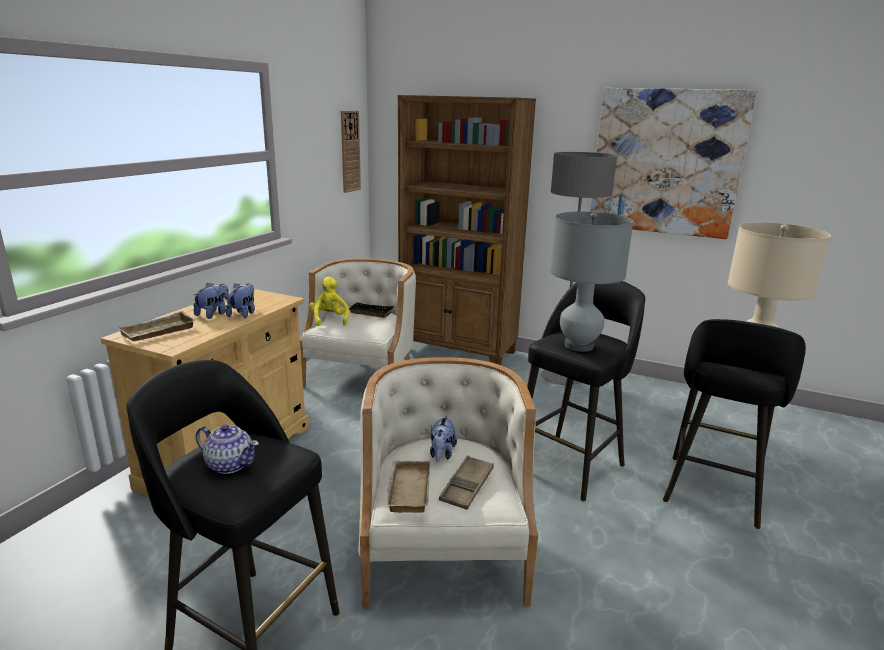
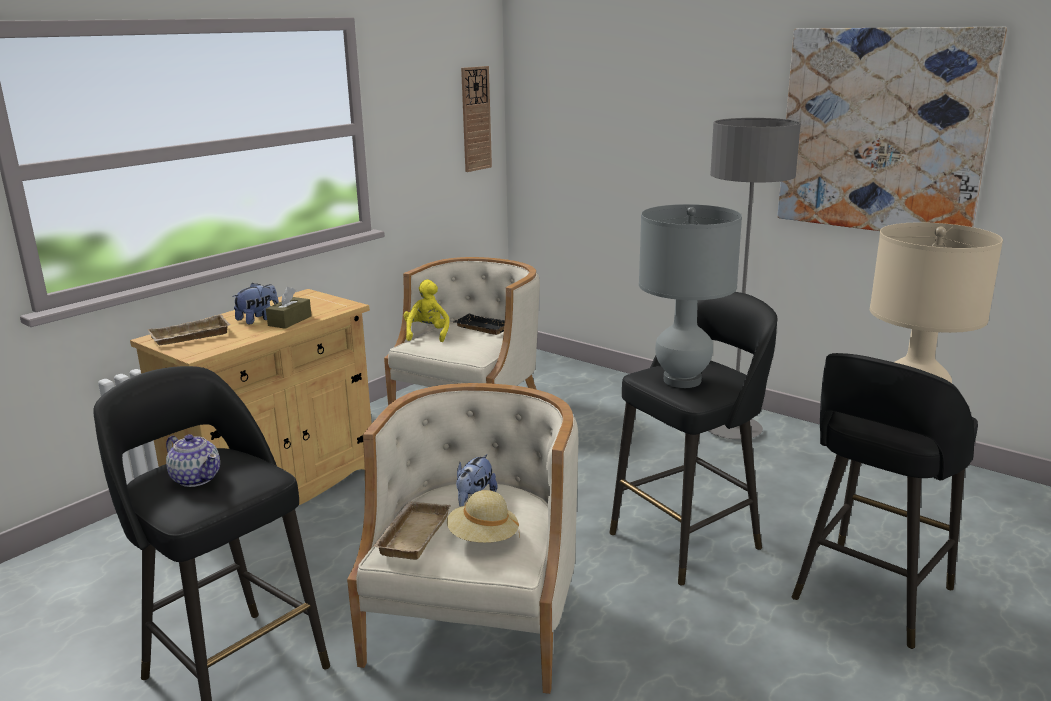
camera: 15 degrees right, 0 degrees up
plush toy [226,283,255,319] -> brown tissue box [266,287,312,329]
brown bookcase [398,95,536,365] -> none
brown tray [439,456,494,510] -> beige hat [447,490,520,543]

